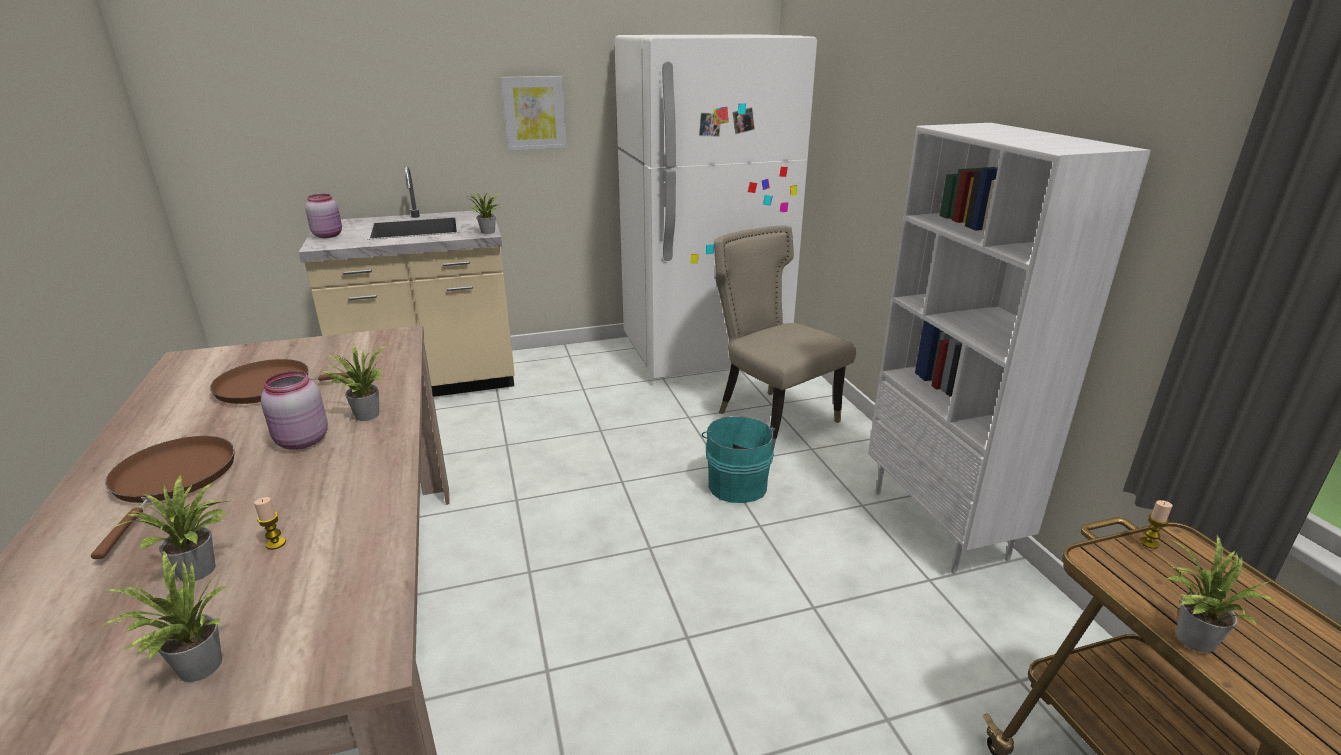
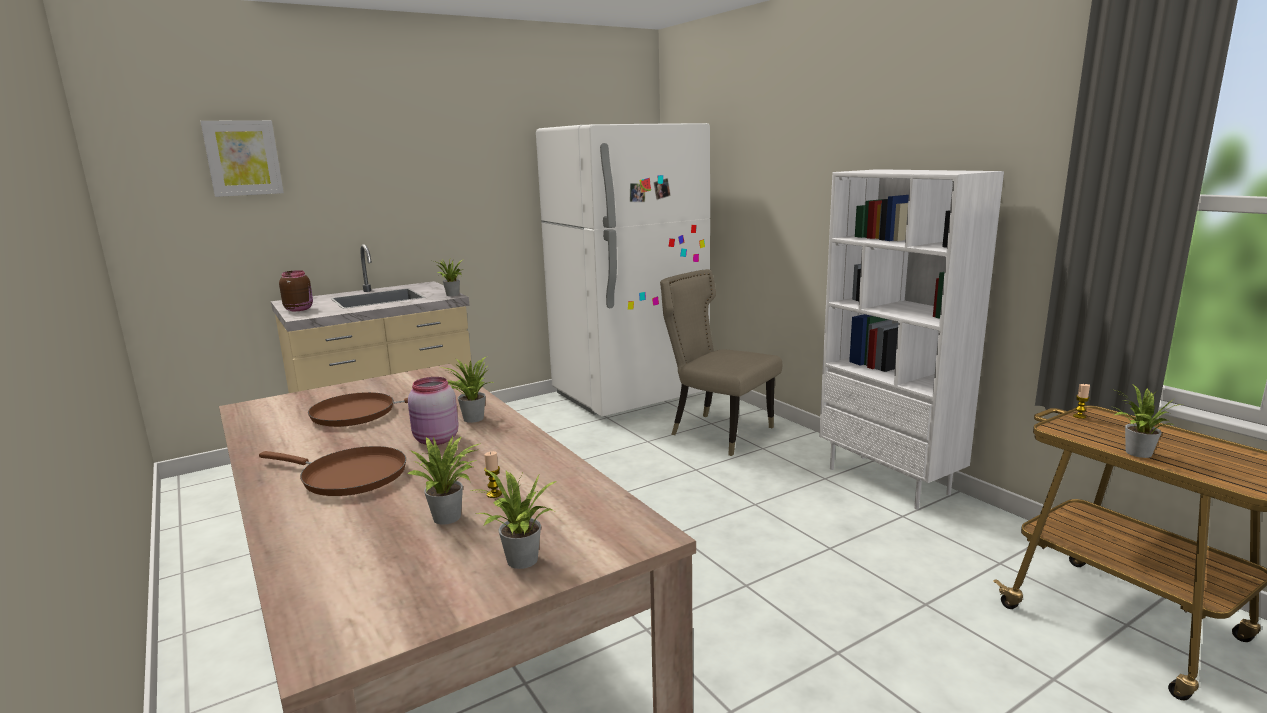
camera: 15 degrees left, 10 degrees down
brown frying pan [91,436,235,559] -> brown frying pan turned 135 degrees clockwise [259,446,406,496]
pink jar [305,194,342,238] -> brown jar [279,270,313,311]
picture [501,76,567,151] -> picture moved to [200,120,284,197]
turquoise bucket [702,416,776,503] -> none

